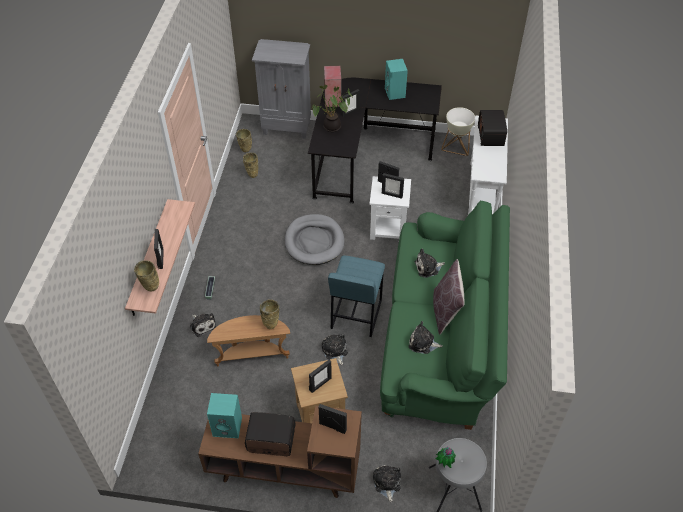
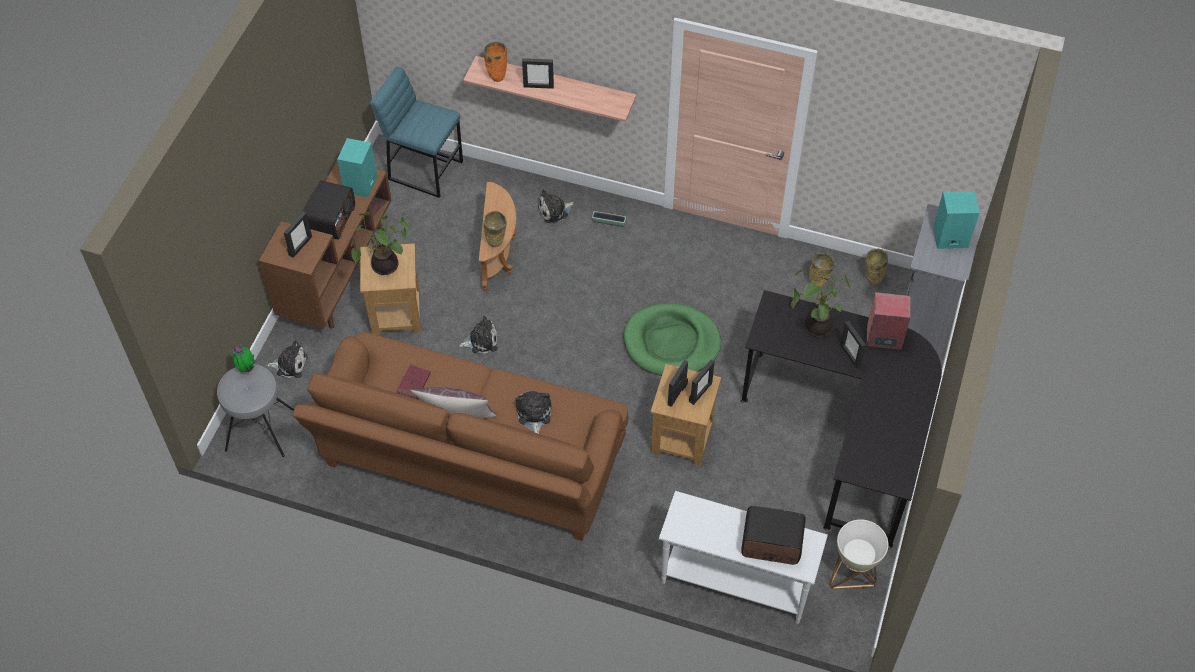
camera: 100 degrees right, 5 degrees up
beige vase [134,260,159,291] -> orange vase [483,42,508,82]
grey dog bed [285,214,345,265] -> green dog bed [624,303,721,376]
picture frame [309,360,332,393] -> potted plant [350,211,410,275]
blue stool [328,256,385,337] -> blue stool moved to [370,67,463,198]
white side table [369,176,411,240] -> brown side table [650,364,721,466]
green sofa [380,200,510,430] -> brown sofa [293,332,629,541]
turquoise speaker [385,59,408,100] -> turquoise speaker moved to [933,191,979,249]
plush toy [409,321,443,354] -> red book [396,364,431,399]

